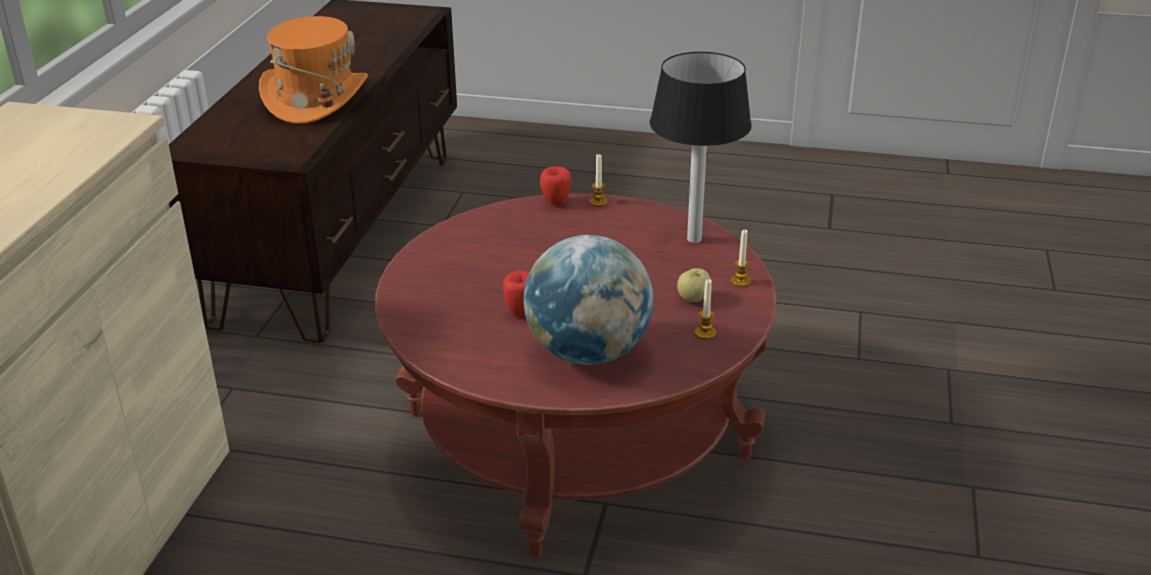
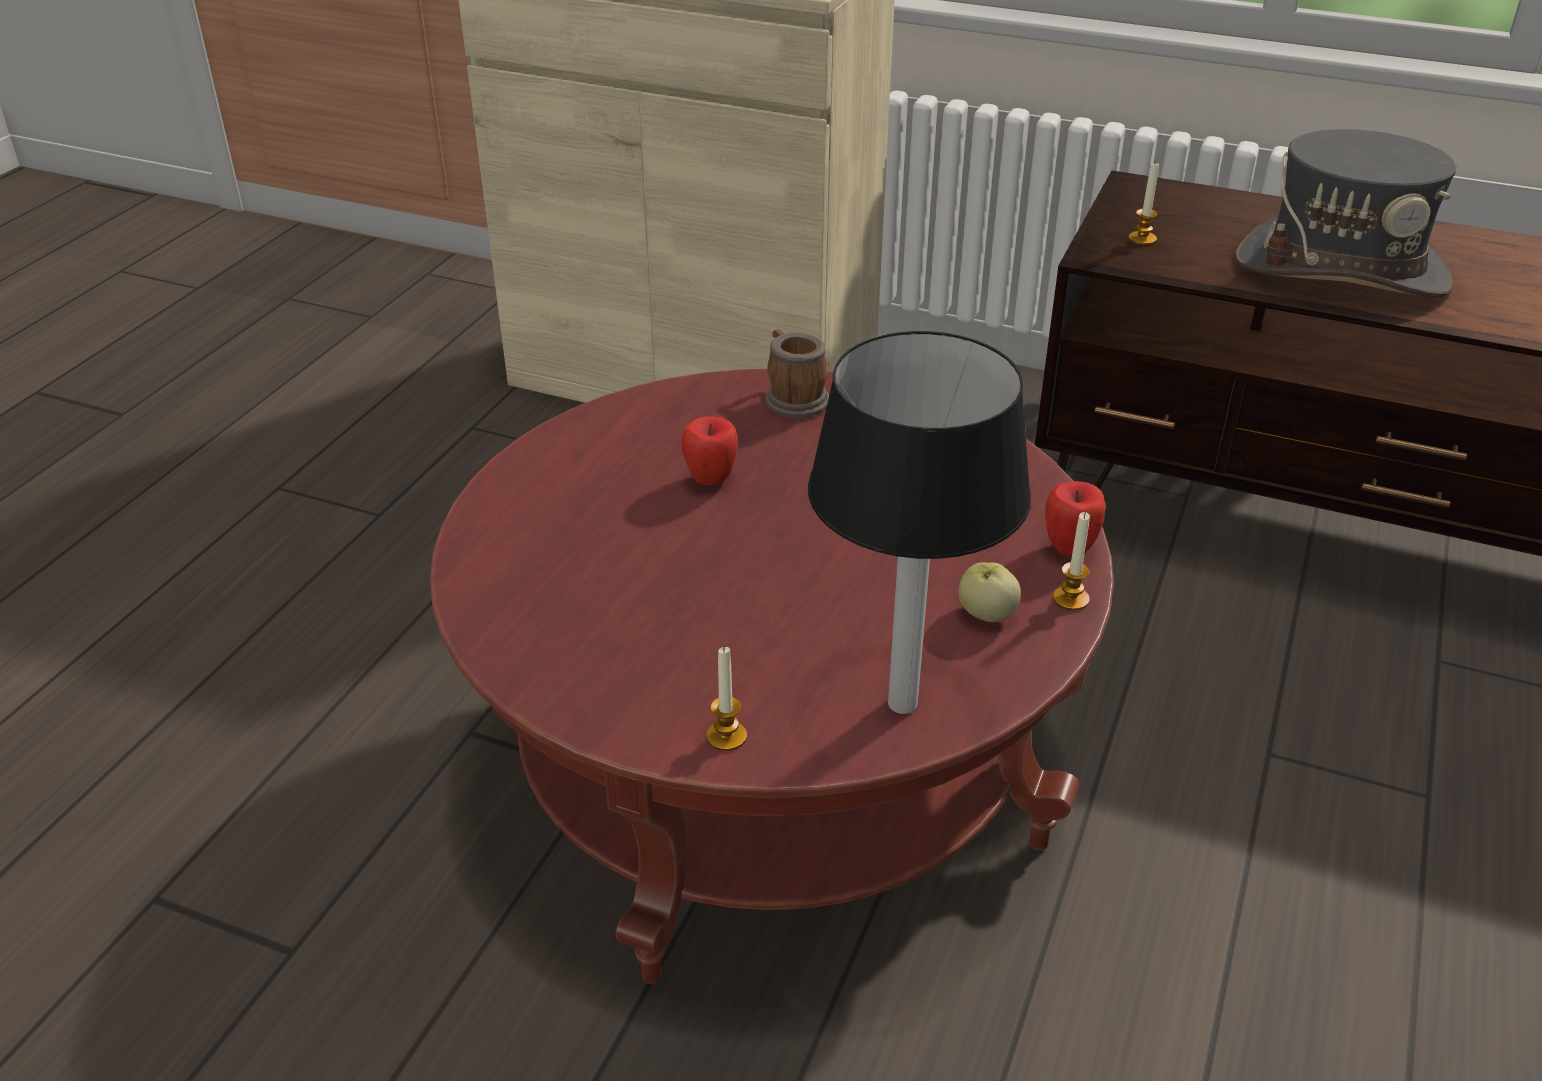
camera: 100 degrees right, 5 degrees up
orange hat [259,16,368,124] -> grey hat [1234,129,1457,297]
globe [523,235,653,365] -> none
apple [677,268,711,302] -> apple moved to [958,562,1021,622]
candle [695,279,716,339] -> candle moved to [1128,161,1159,245]
none -> mug [765,329,829,418]

